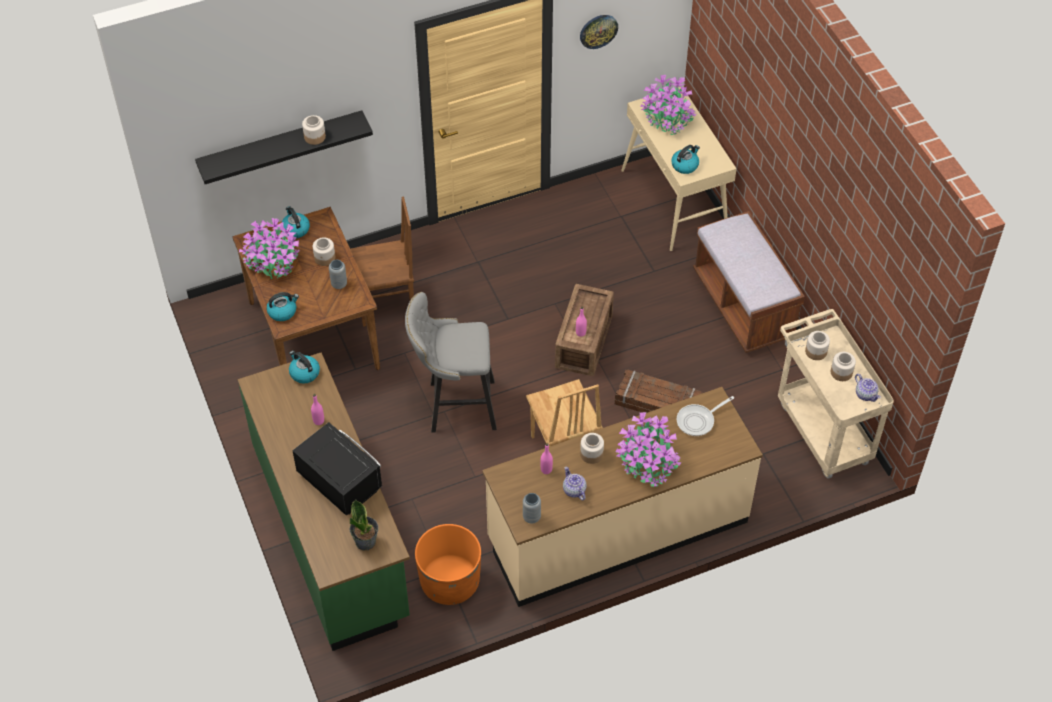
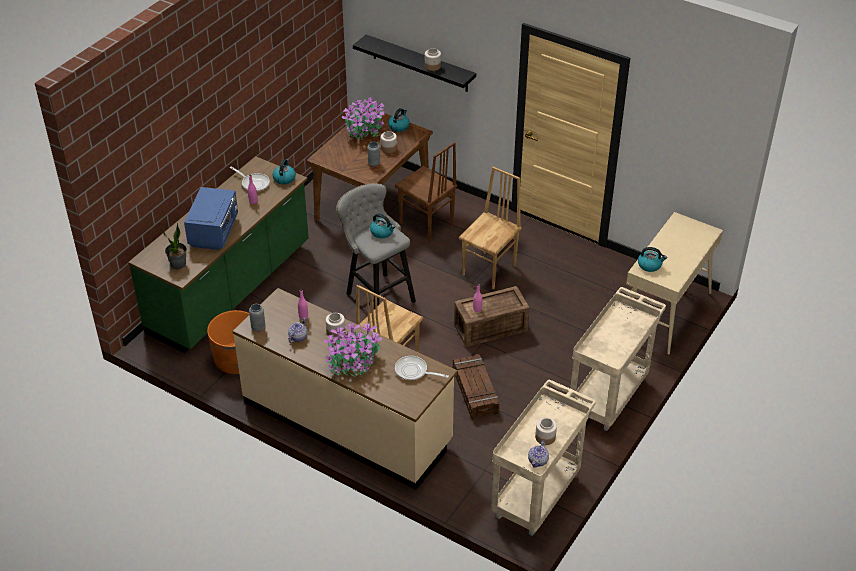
camera: 55 degrees right, 10 degrees down
kettle [266,292,299,321] -> kettle moved to [370,214,395,238]
black microwave [292,422,382,516] -> blue microwave [184,187,238,250]
wall clock [580,15,618,49] -> none
potted plant [640,75,696,135] -> none
brown bench [693,211,805,353] -> beige cart [570,287,666,431]
jar [805,331,830,360] -> none
none -> frying pan [230,166,270,192]
none -> brown chair [459,167,522,289]

